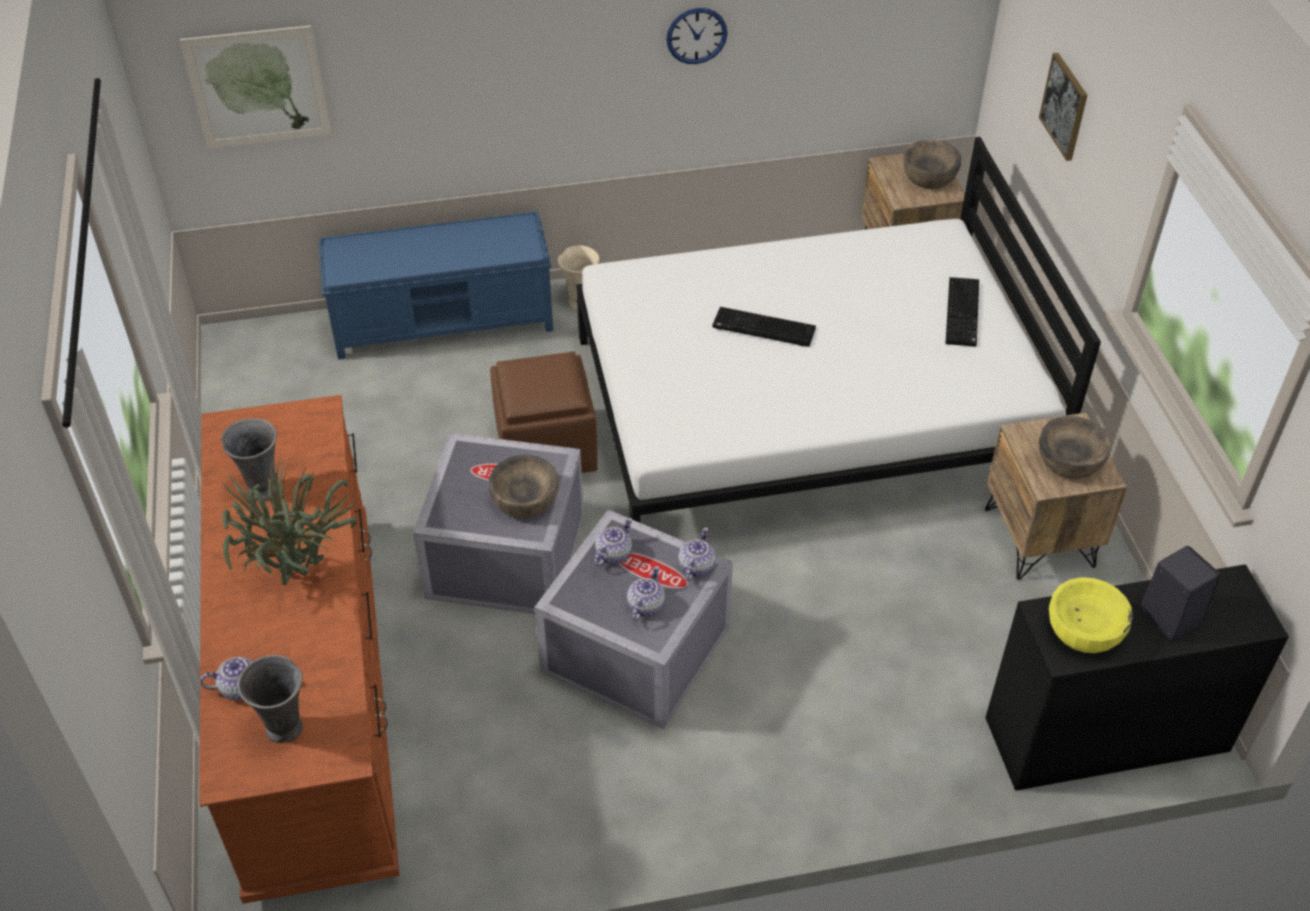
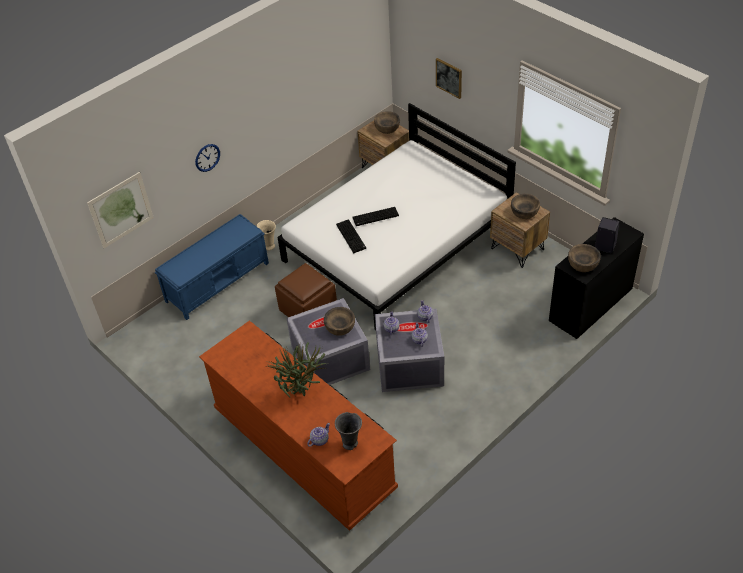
camera: 30 degrees left, 0 degrees up
grey vase [221,418,279,500] -> none
wall clock [666,8,728,64] -> wall clock moved to [195,144,220,172]
keyboard [945,277,979,347] -> keyboard moved to [336,219,366,253]
yellow bowl [1049,577,1133,653] -> brown bowl [568,244,601,272]

